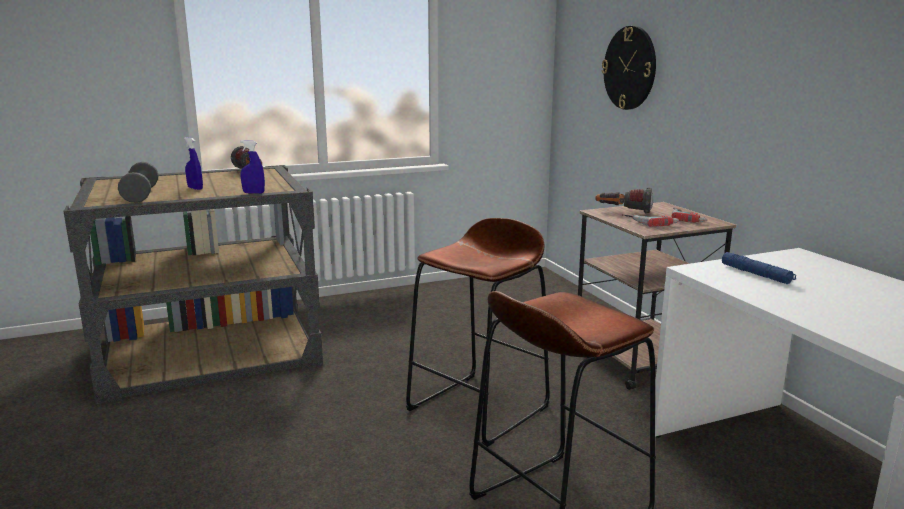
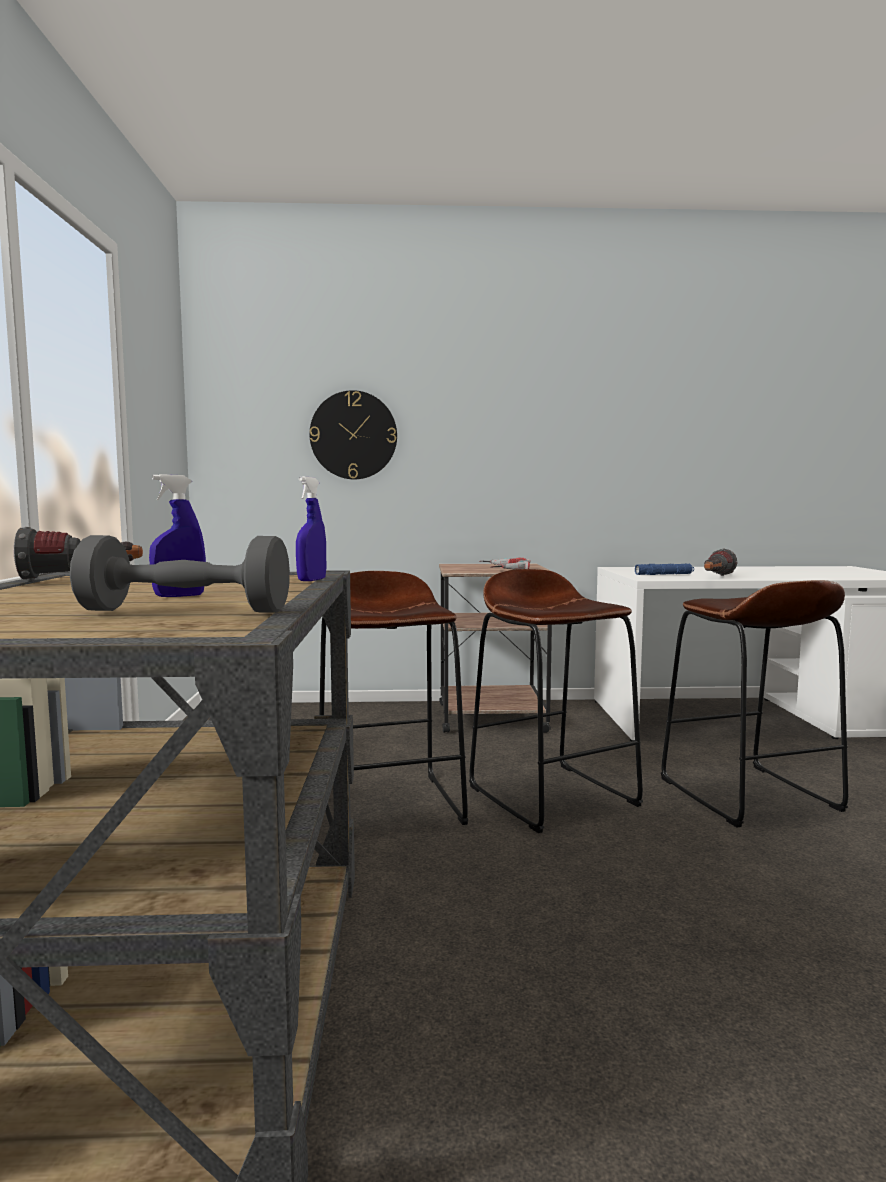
camera: 70 degrees left, 10 degrees down
flashlight [595,188,654,213] -> flashlight moved to [704,549,737,576]
none -> brown stool [319,571,468,826]

